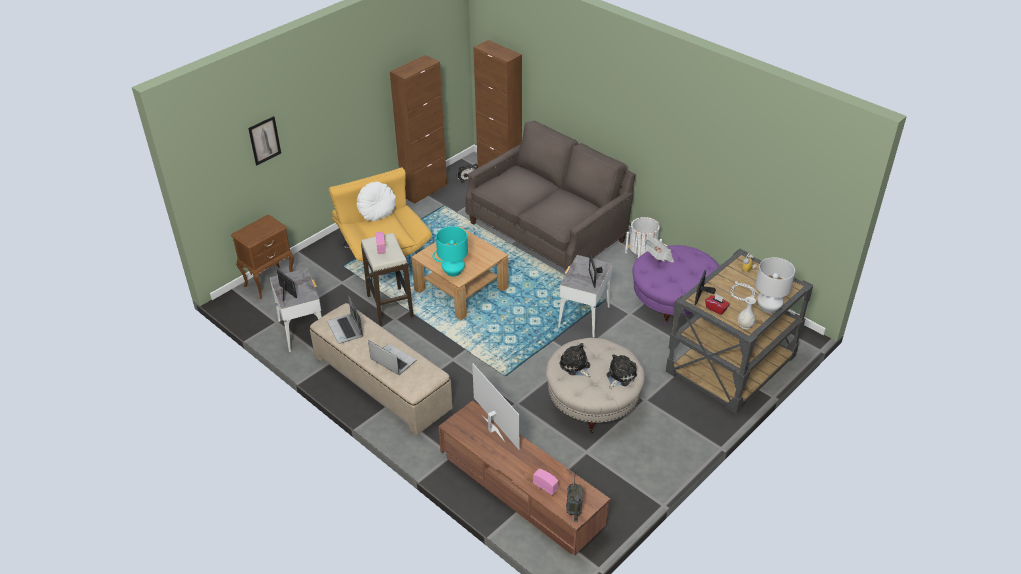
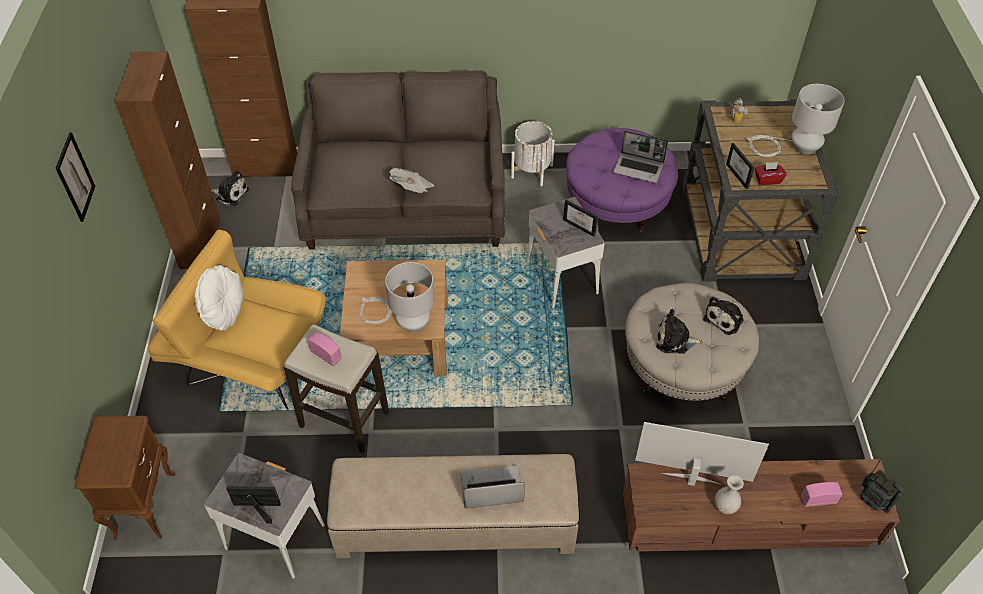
camera: 45 degrees left, 10 degrees up
picture [248,116,281,166] -> picture moved to [56,132,96,222]
laptop [327,296,363,344] -> laptop moved to [613,130,668,183]
turquoise table lamp [432,226,468,277] -> white table lamp [360,262,434,332]
plush toy [607,354,637,389] -> plush toy turned 135 degrees counterclockwise [703,296,744,335]
newspaper [644,237,674,262] -> newspaper moved to [389,168,434,193]
white vase [738,297,756,329] -> white vase moved to [714,475,744,514]

